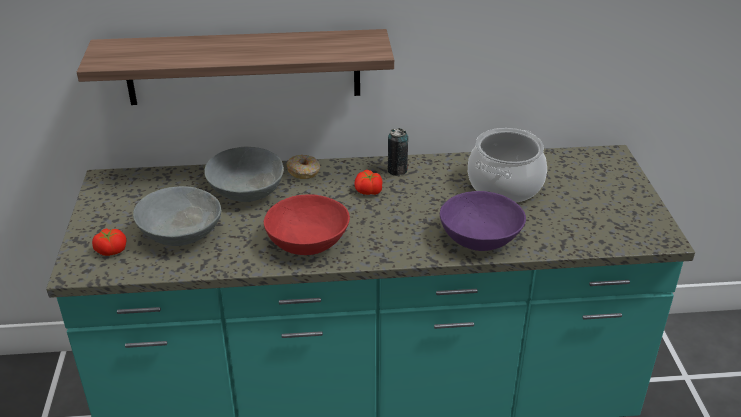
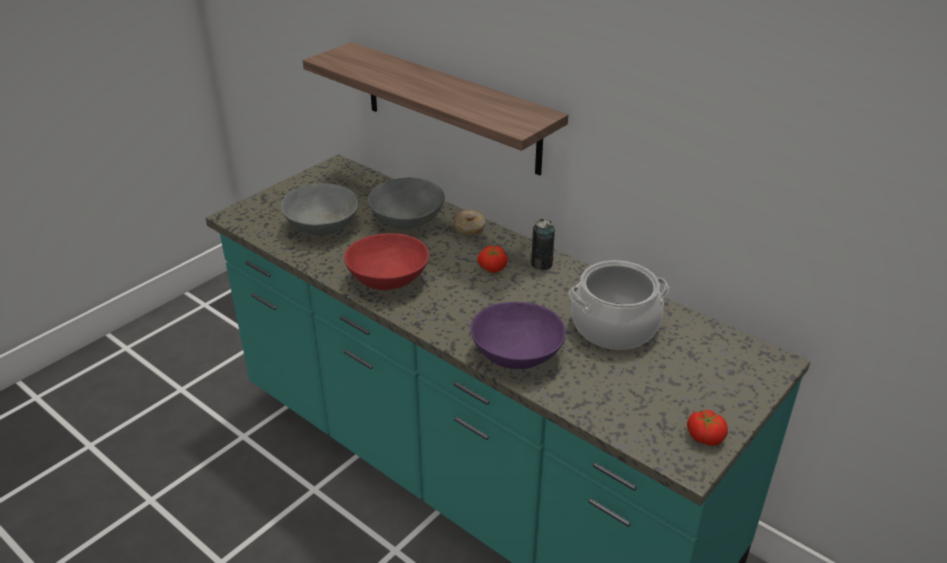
camera: 45 degrees right, 0 degrees up
tomato [92,228,126,256] -> tomato moved to [687,410,728,446]

